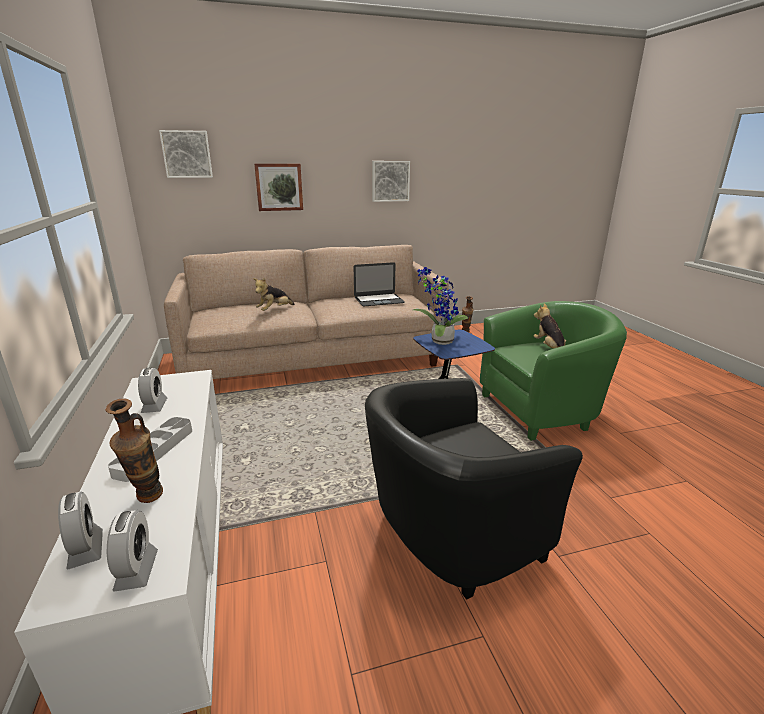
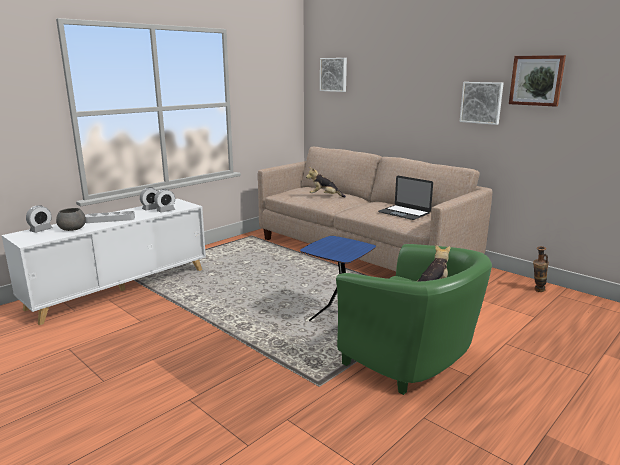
camera: 60 degrees right, 5 degrees down
vase [105,399,163,503] -> grey bowl [56,208,86,231]
alarm clock [107,510,158,592] -> alarm clock moved to [154,189,175,213]
picture [254,163,303,211] -> picture moved to [509,55,566,107]
black armchair [365,378,583,600] -> none
potted plant [413,267,468,345] -> none

